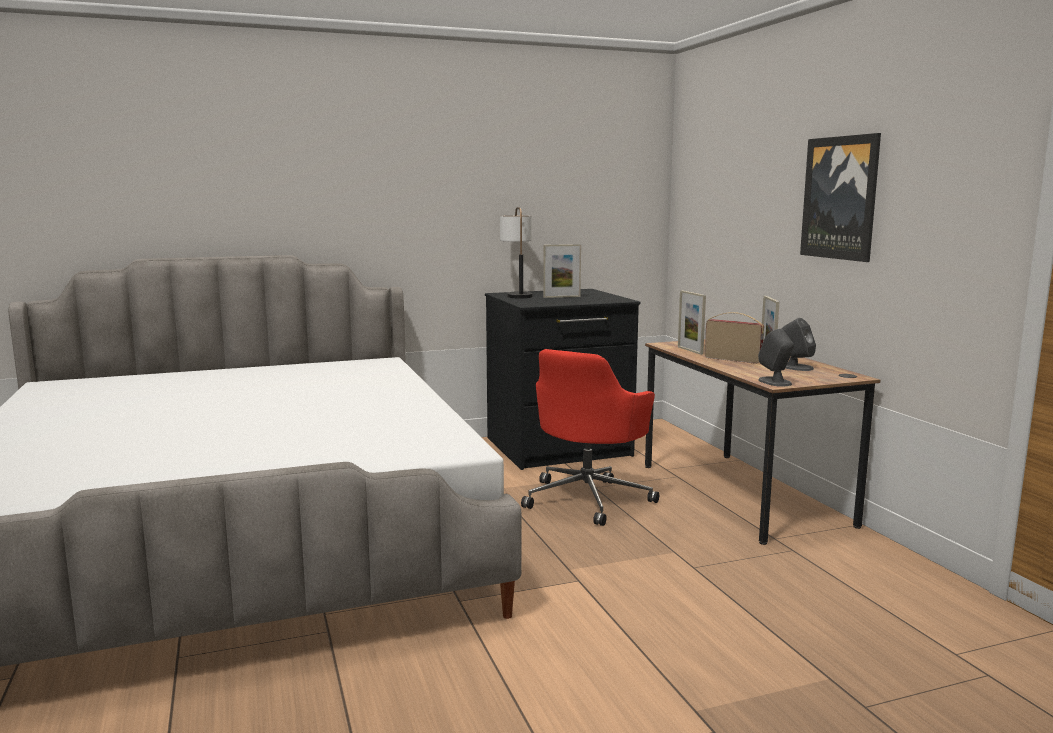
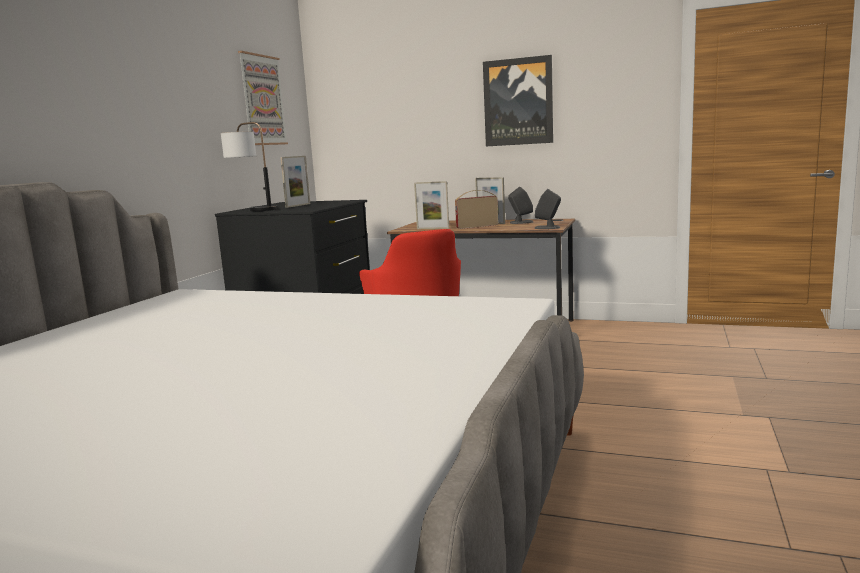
camera: 50 degrees left, 0 degrees up
none -> picture [238,51,288,145]

